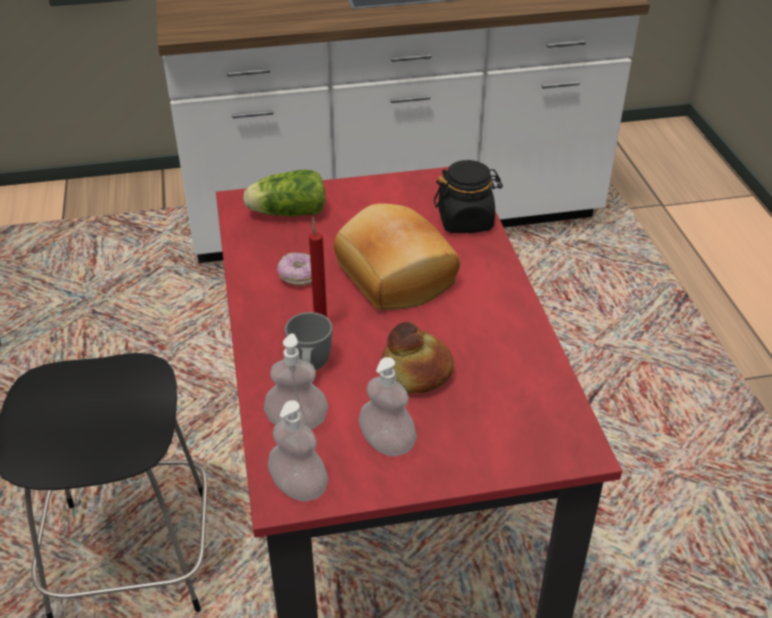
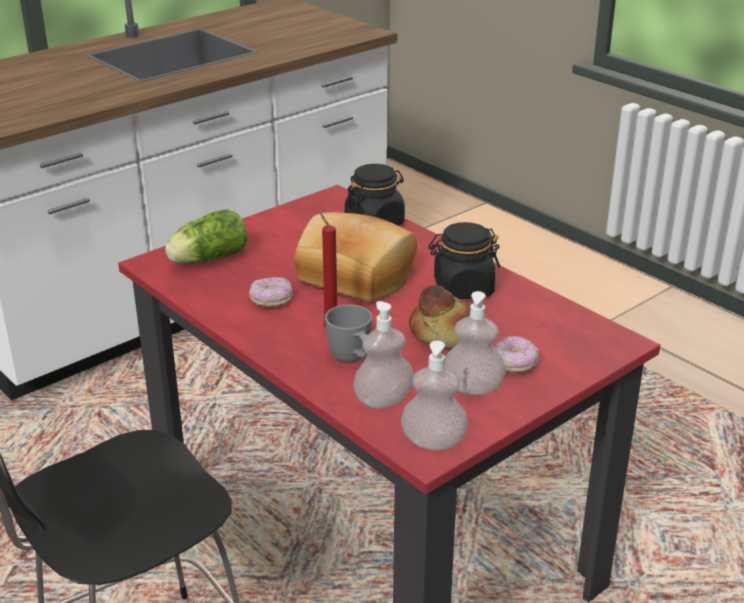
camera: 30 degrees left, 10 degrees down
none -> black jar [428,222,500,299]
none -> donut [494,335,539,373]

